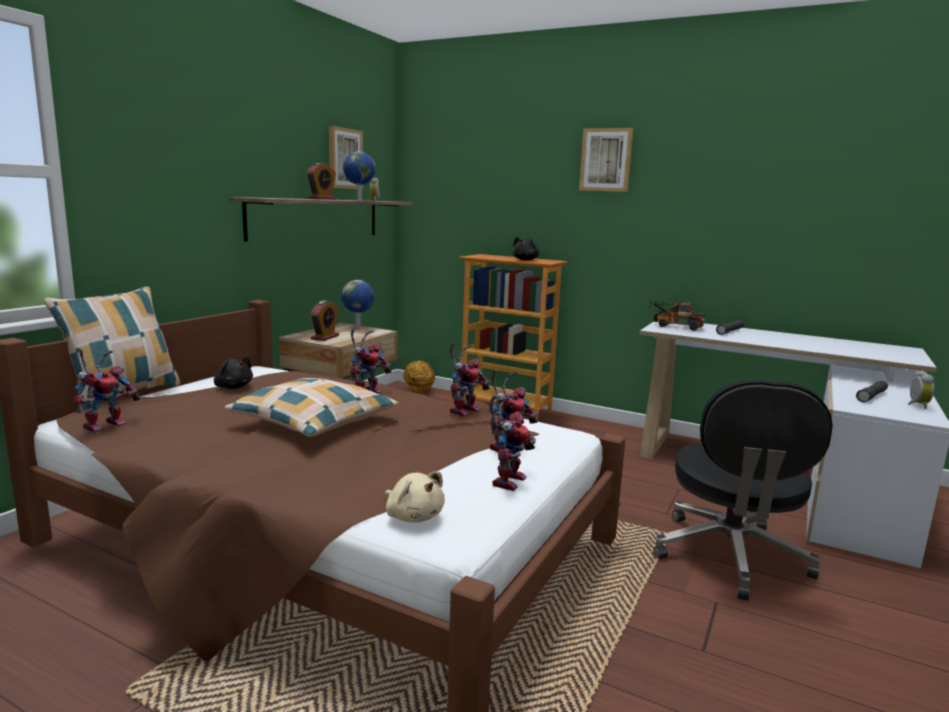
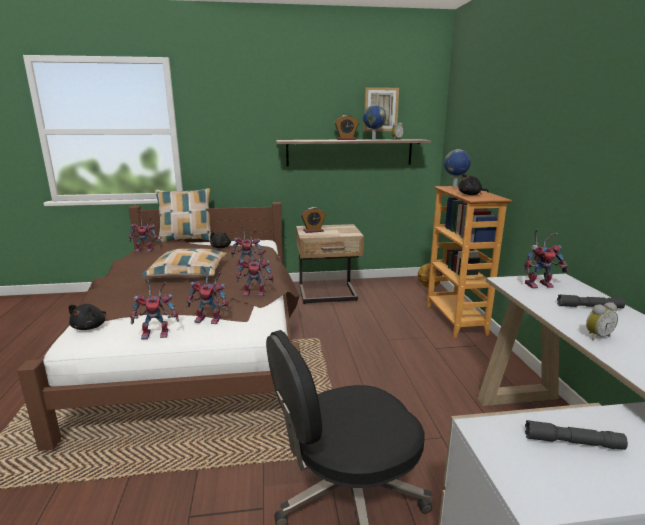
camera: 55 degrees right, 5 degrees up
globe [341,280,374,328] -> globe moved to [444,149,471,188]
beige plush toy [384,471,445,523] -> black plush toy [69,304,106,330]
picture [579,128,634,192] -> none
toy truck [648,301,705,331] -> toy robot [524,229,568,289]
alarm clock [908,371,934,409] -> alarm clock moved to [586,302,618,341]

